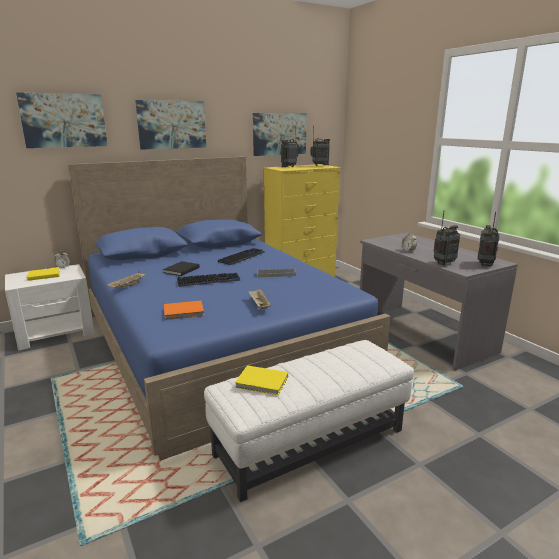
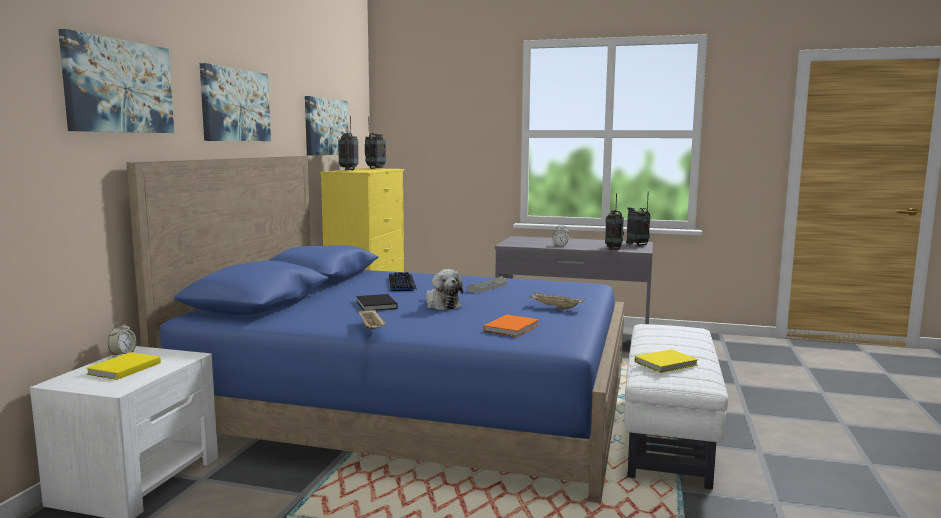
camera: 45 degrees left, 10 degrees down
keyboard [177,273,240,287] -> plush toy [426,269,463,310]

